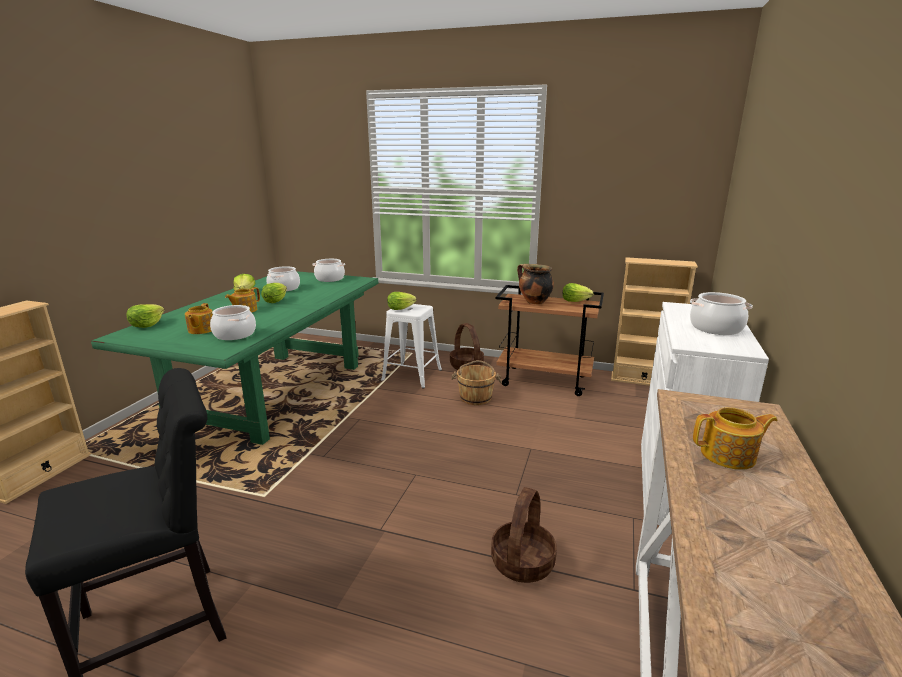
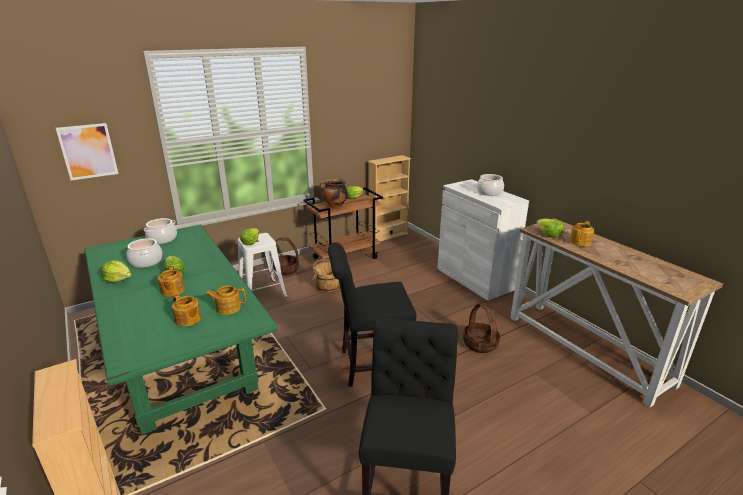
camera: 50 degrees left, 5 degrees up
lettuce [126,304,164,328] -> lettuce moved to [536,219,564,238]
cooking pot [210,305,256,340] -> teapot [206,286,246,315]
none -> picture [56,123,119,180]
none -> black chair [328,243,416,387]

